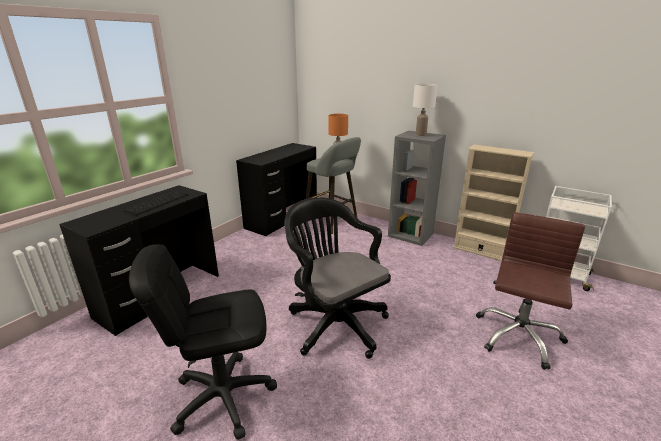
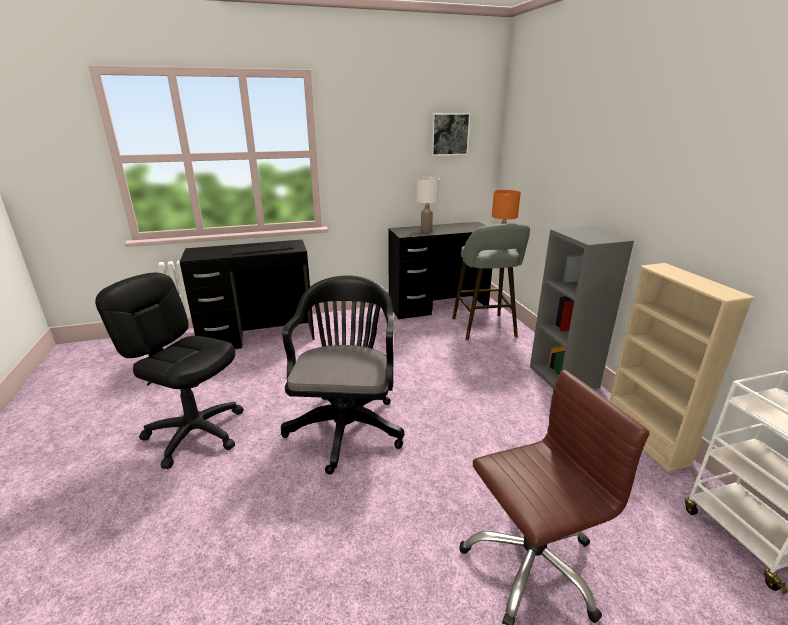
camera: 40 degrees right, 0 degrees up
white table lamp [413,84,438,136] -> white table lamp moved to [416,177,440,232]
none -> picture [430,113,471,156]

